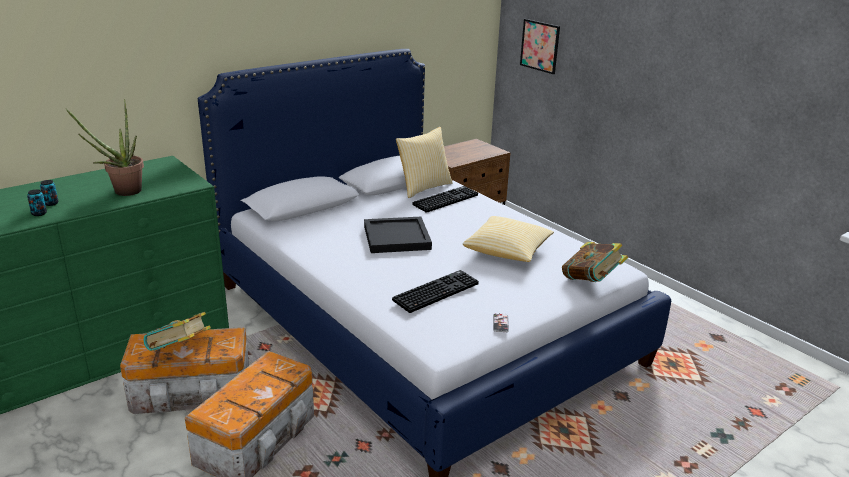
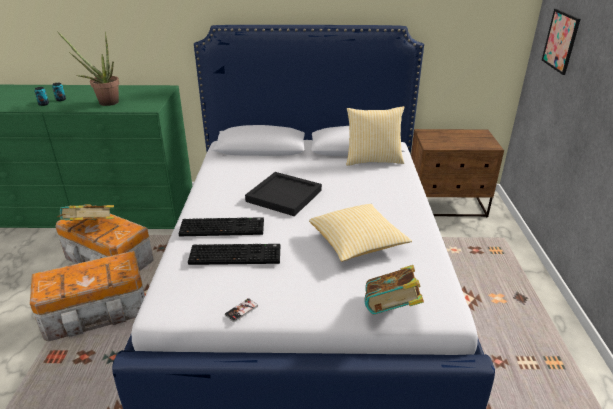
camera: 40 degrees right, 5 degrees up
keyboard [412,186,478,213] -> keyboard moved to [178,217,264,236]

